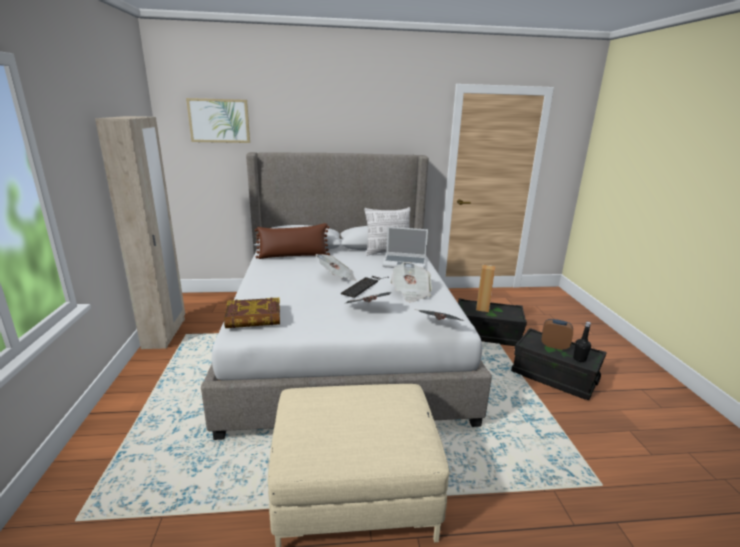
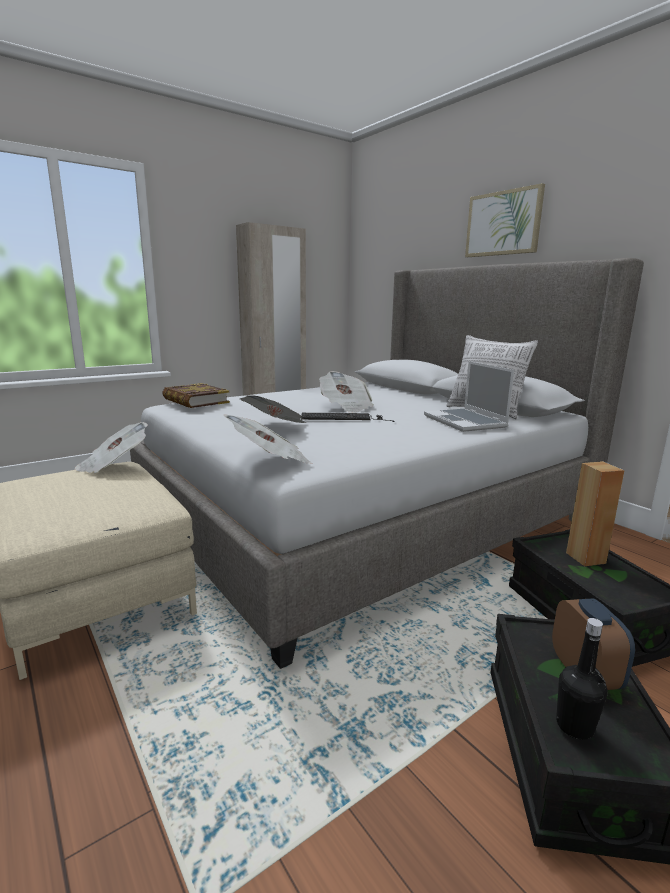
camera: 60 degrees right, 5 degrees down
picture [186,98,250,143] -> picture moved to [465,183,545,257]
brown pillow [255,223,330,259] -> none
newspaper [391,262,432,302] -> newspaper moved to [75,422,148,473]

